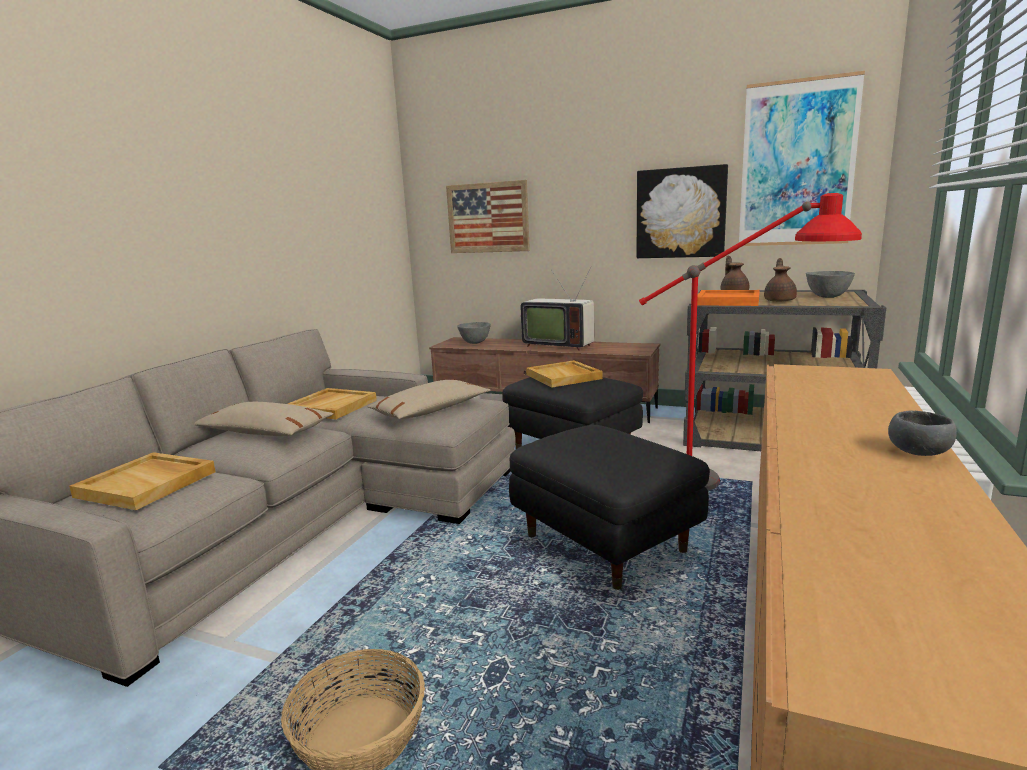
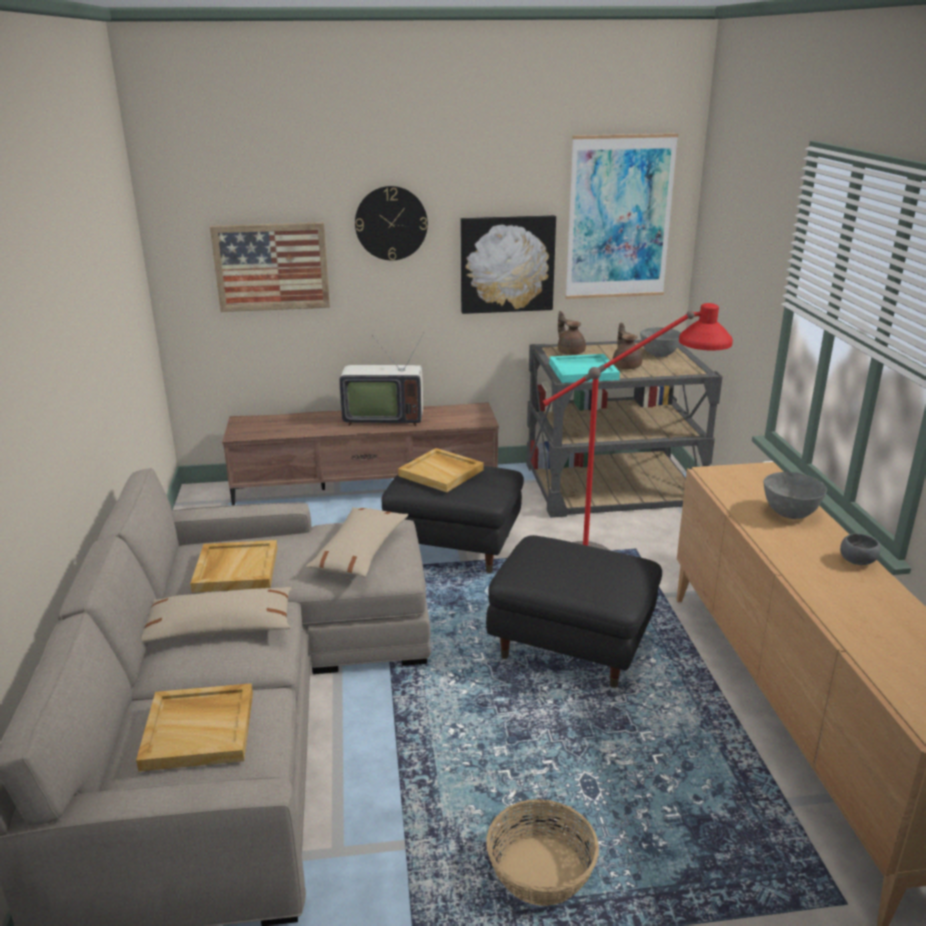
camera: 30 degrees left, 10 degrees up
grey bowl [457,322,491,344] -> grey bowl moved to [763,472,827,519]
orange tray [697,290,760,306] -> turquoise tray [549,354,620,383]
none -> wall clock [355,186,428,260]

